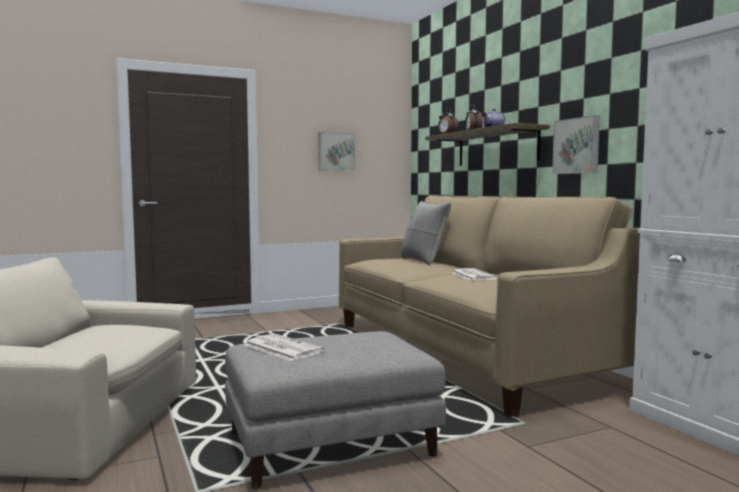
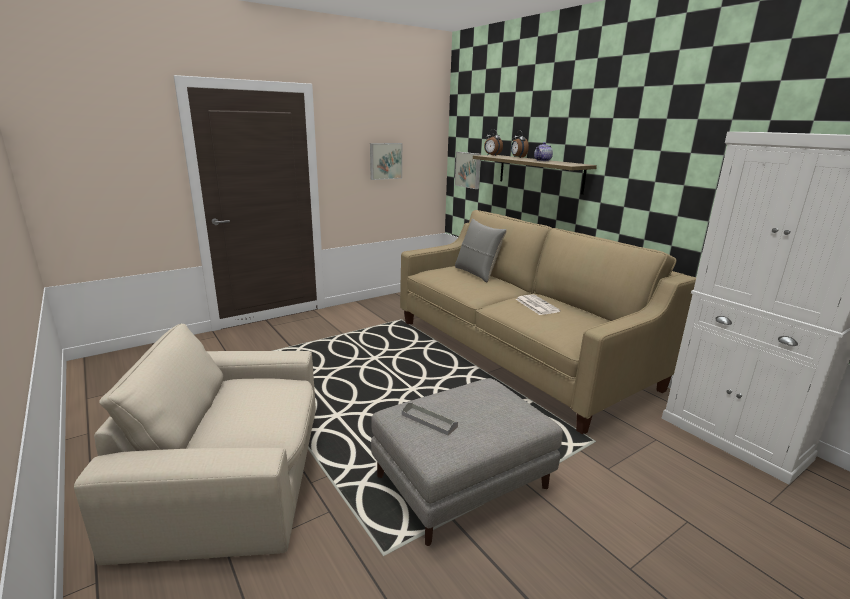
camera: 10 degrees left, 15 degrees up
newspaper [245,334,325,361] -> grey tray [402,403,458,436]
picture [552,115,600,174] -> picture moved to [455,152,481,189]

